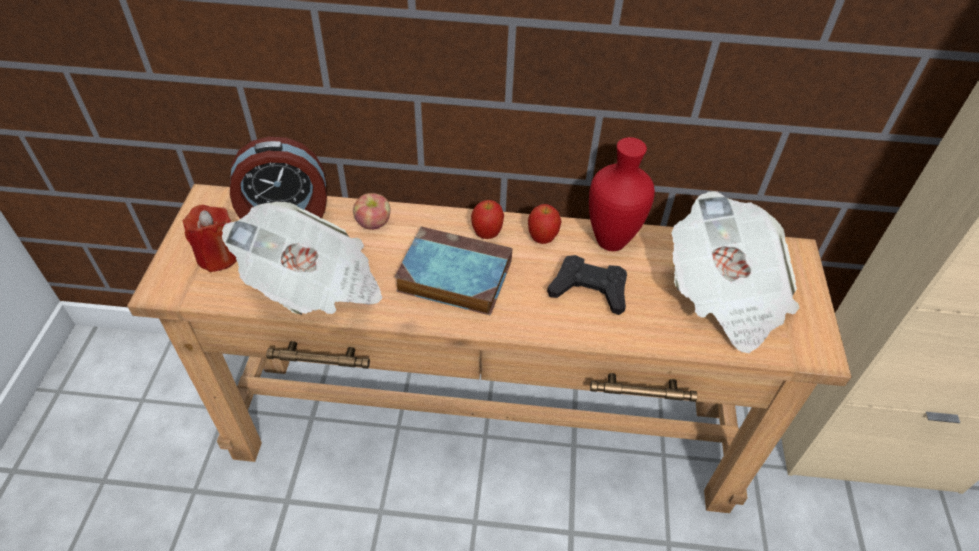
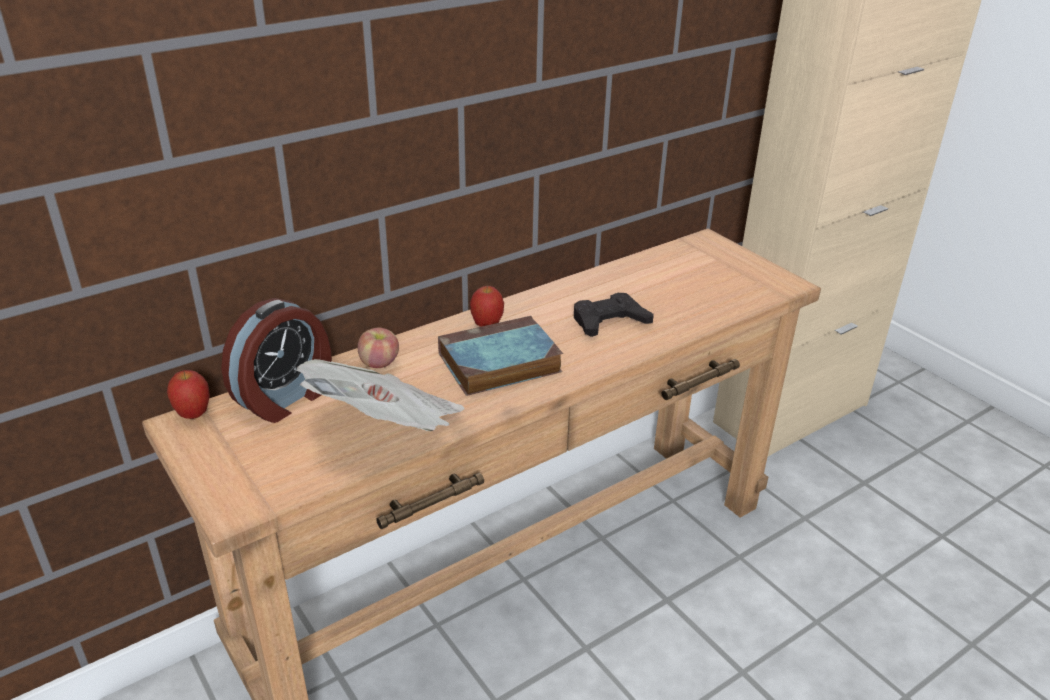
camera: 40 degrees left, 15 degrees down
red candle [183,205,237,272] -> none
apple [528,204,562,244] -> apple moved to [167,370,210,419]
red vase [589,137,655,251] -> none
newspaper [672,191,799,353] -> none

